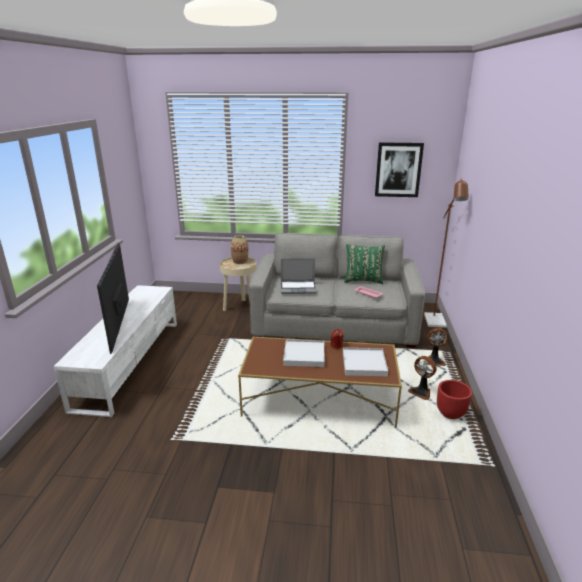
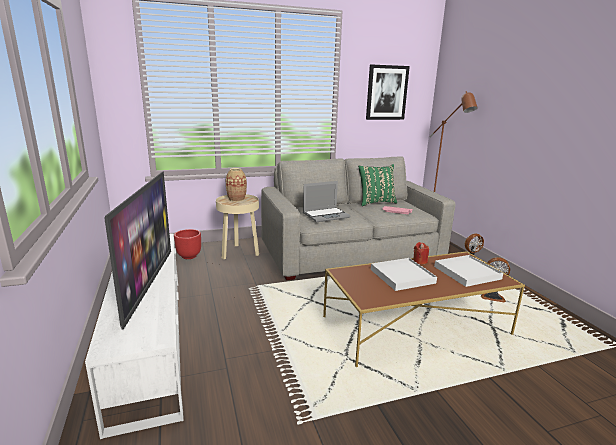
camera: 25 degrees left, 5 degrees down
television [97,243,129,354] -> television turned 150 degrees counterclockwise [104,172,171,330]
red planter [437,380,472,419] -> red planter moved to [174,229,201,259]

